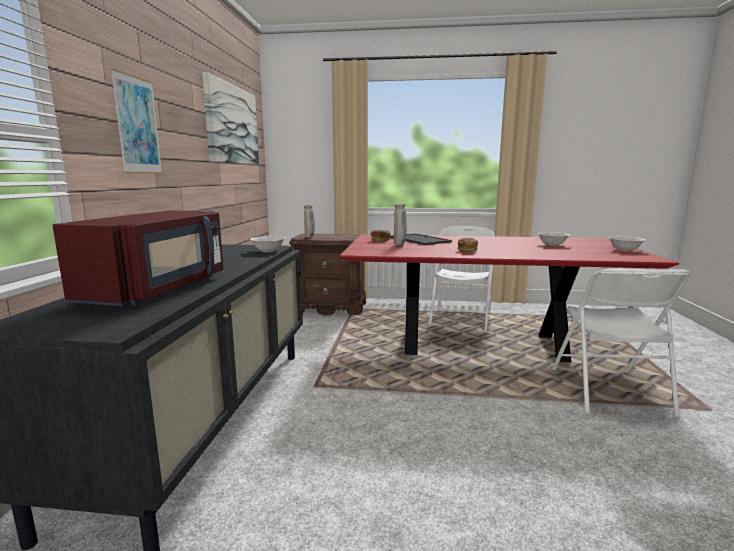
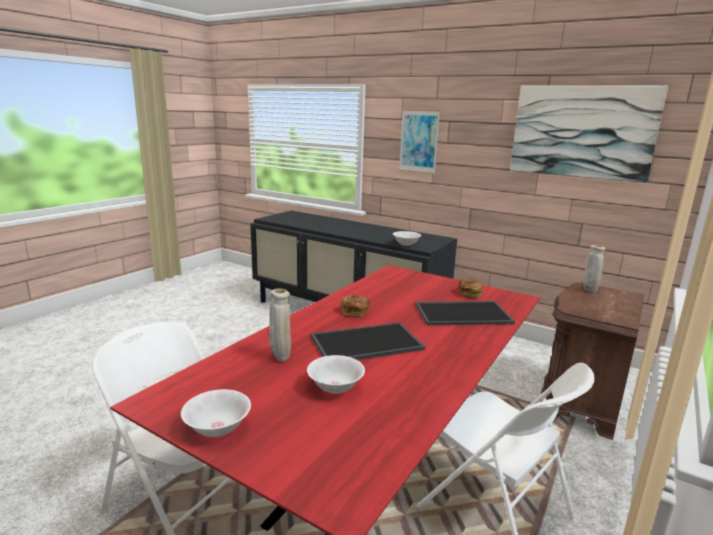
camera: 115 degrees right, 5 degrees up
red microwave [52,210,223,306] -> none
beige vase [394,203,407,246] -> beige vase moved to [269,288,291,362]
none -> tray [311,322,425,360]

